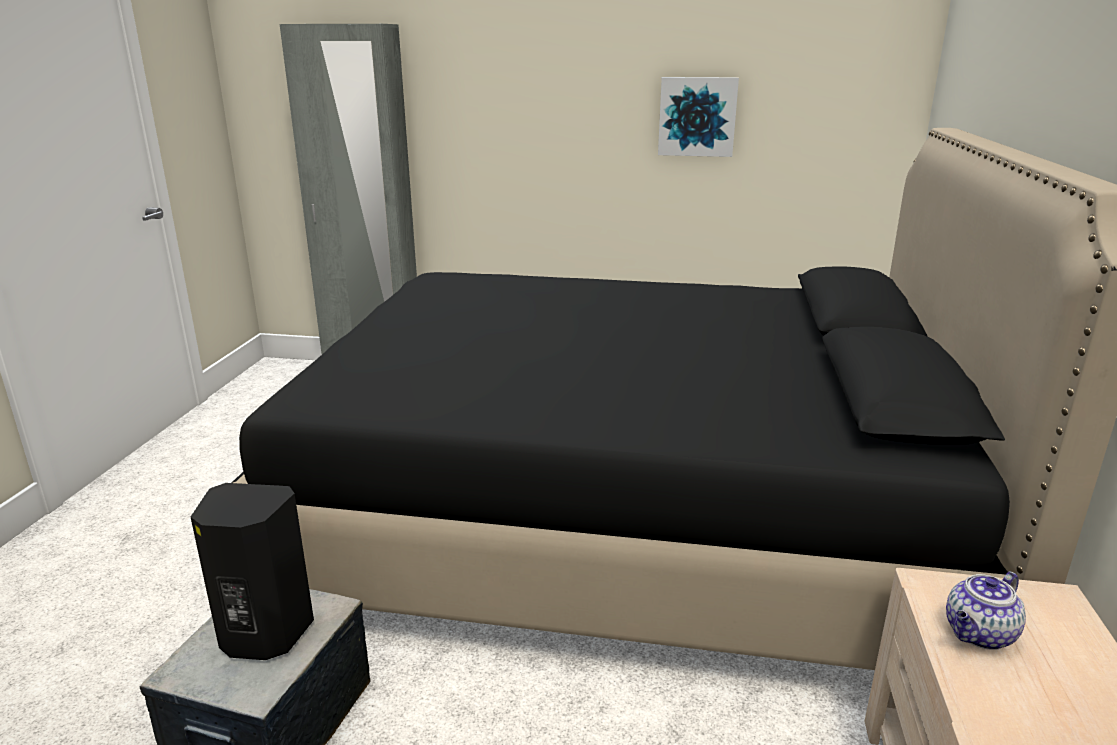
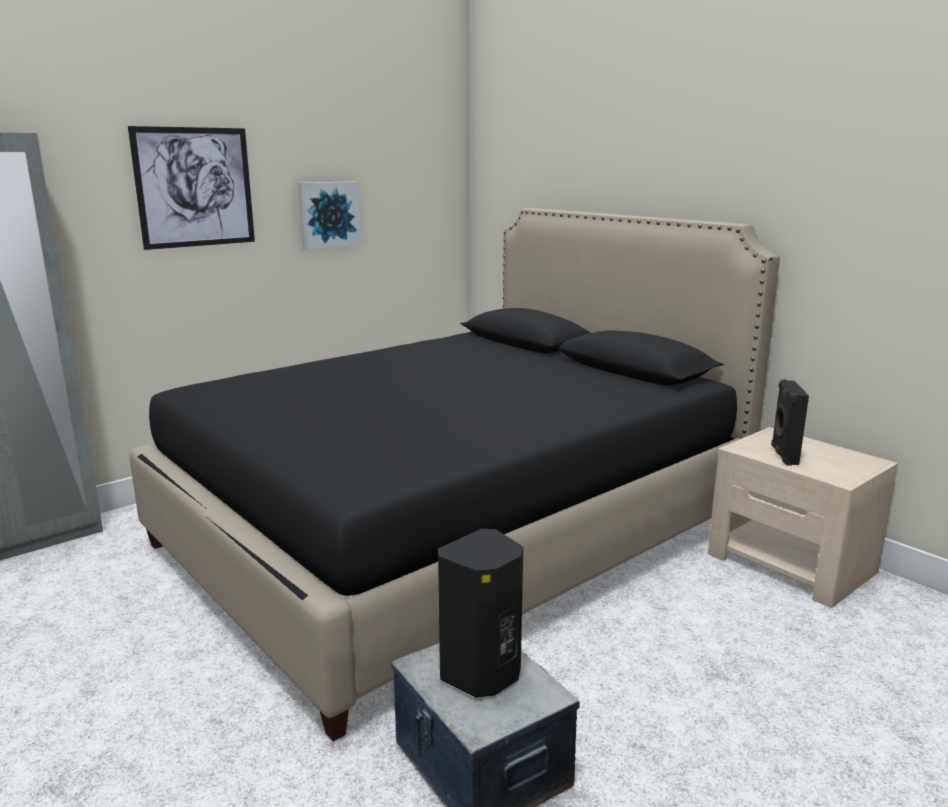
camera: 50 degrees left, 5 degrees down
teapot [946,571,1026,650] -> black speaker [771,379,809,466]
none -> picture [128,126,255,250]

